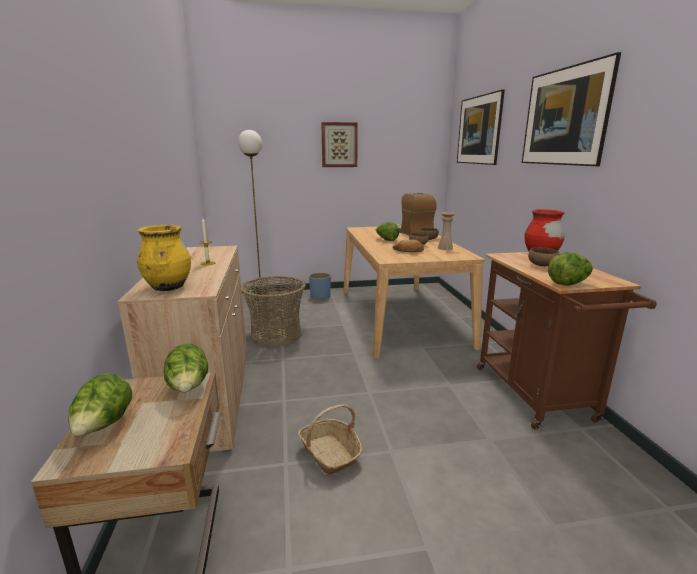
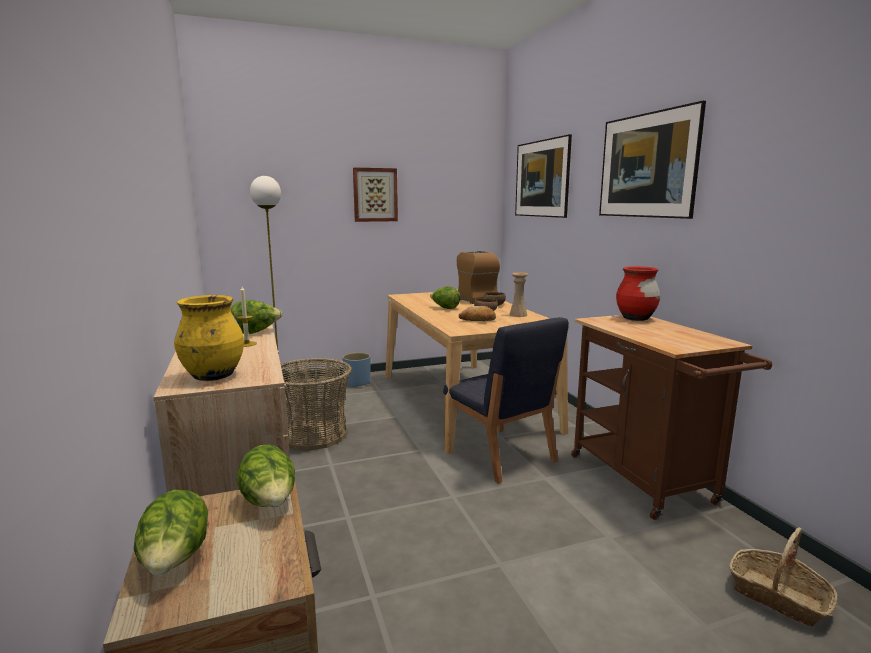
camera: 10 degrees left, 5 degrees down
basket [298,404,362,475] -> basket moved to [729,527,838,627]
brown bowl [528,247,559,266] -> none
lettuce [548,252,593,286] -> lettuce moved to [231,300,282,334]
none -> blue chair [443,317,569,484]

